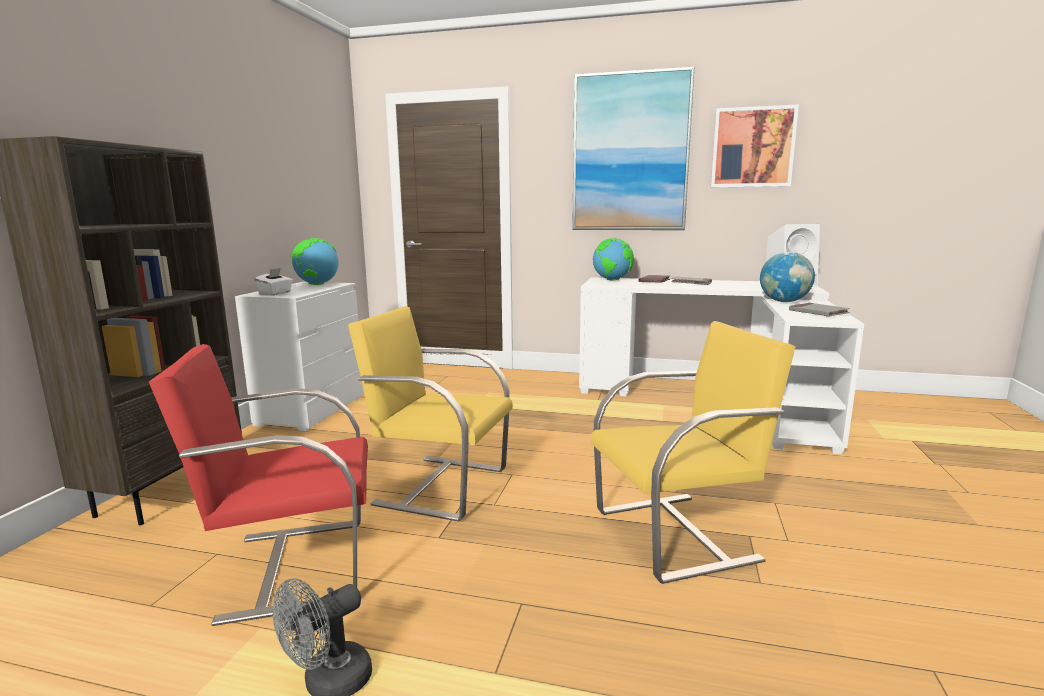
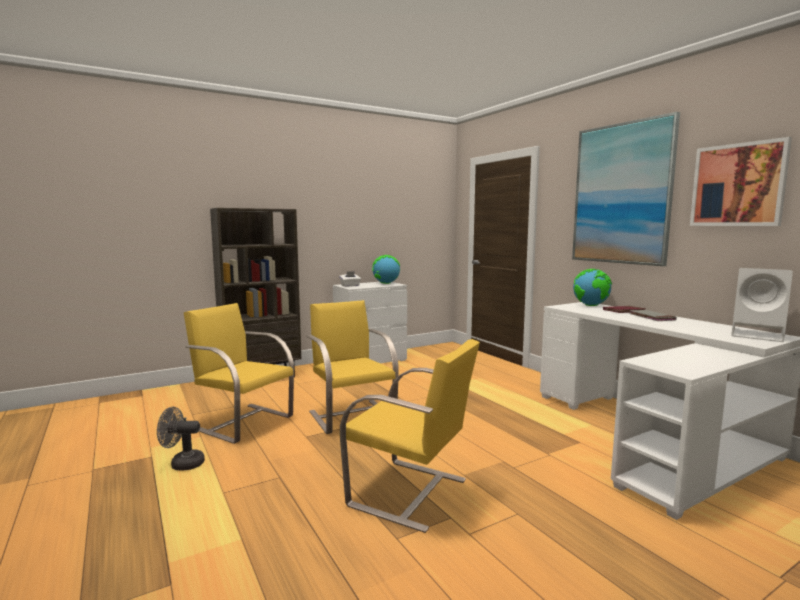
camera: 45 degrees right, 5 degrees down
red chair [149,344,368,626] -> yellow chair [184,303,294,444]
globe [760,252,815,302] -> none
grey book [789,303,850,316] -> none

